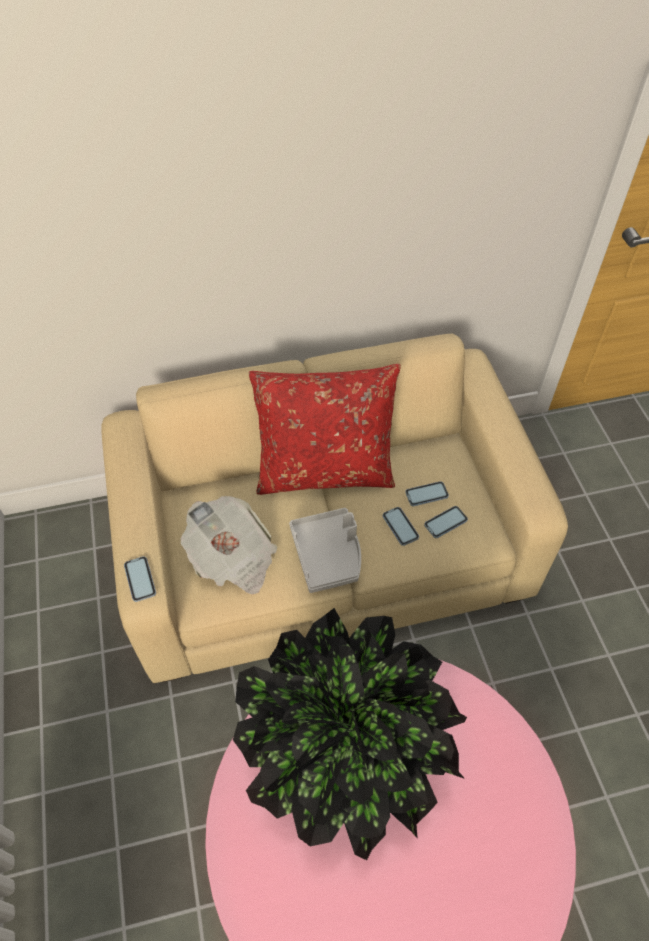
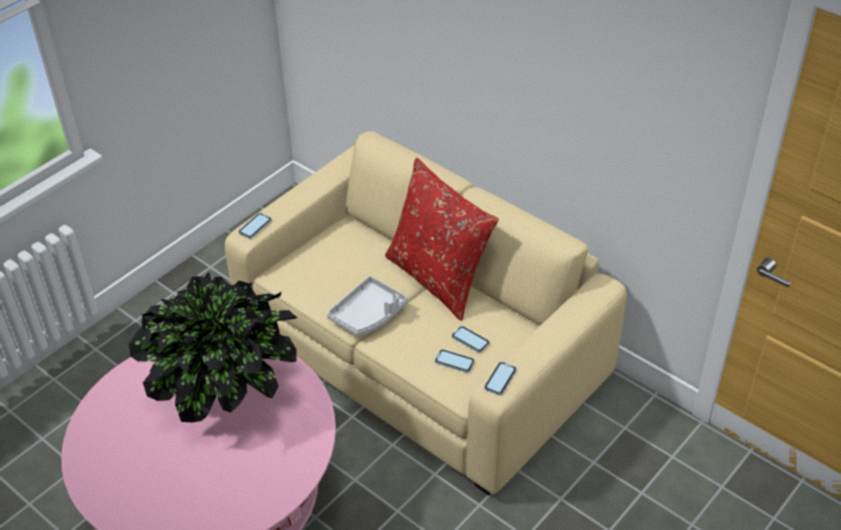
camera: 55 degrees right, 10 degrees down
newspaper [180,496,278,594] -> none
phone [383,507,419,546] -> phone moved to [484,362,517,395]

